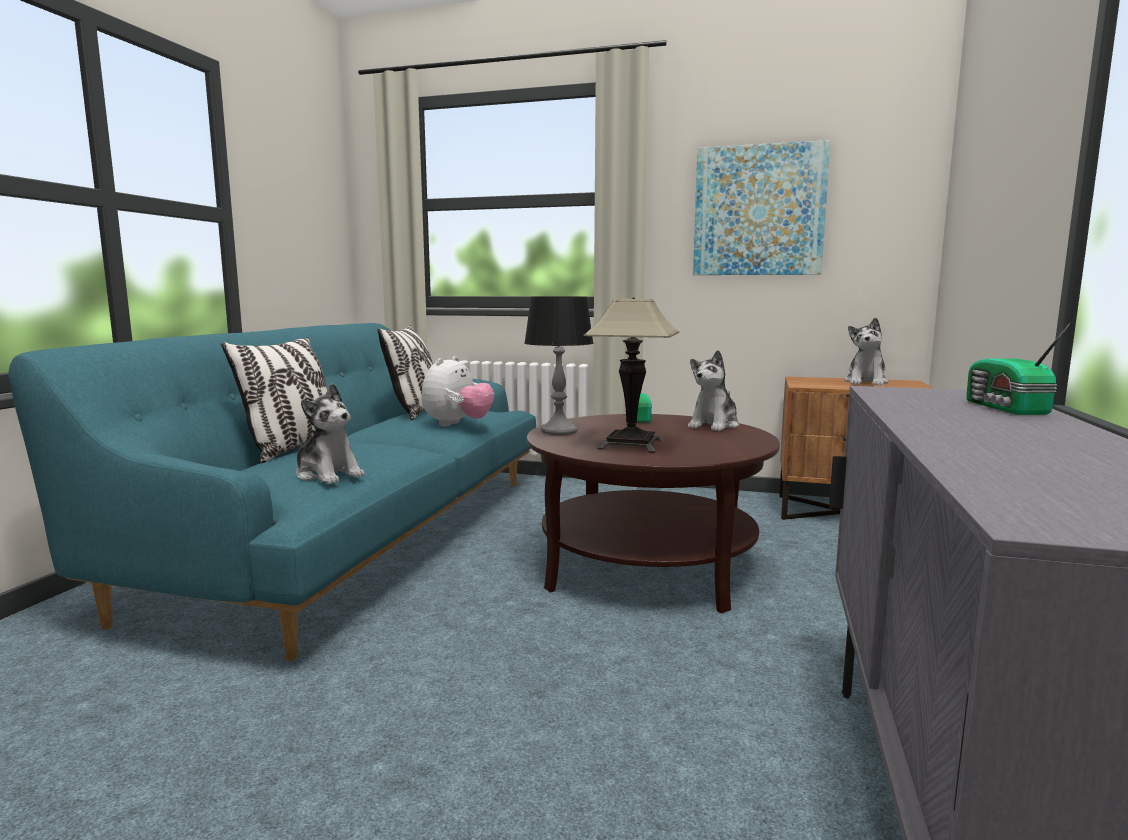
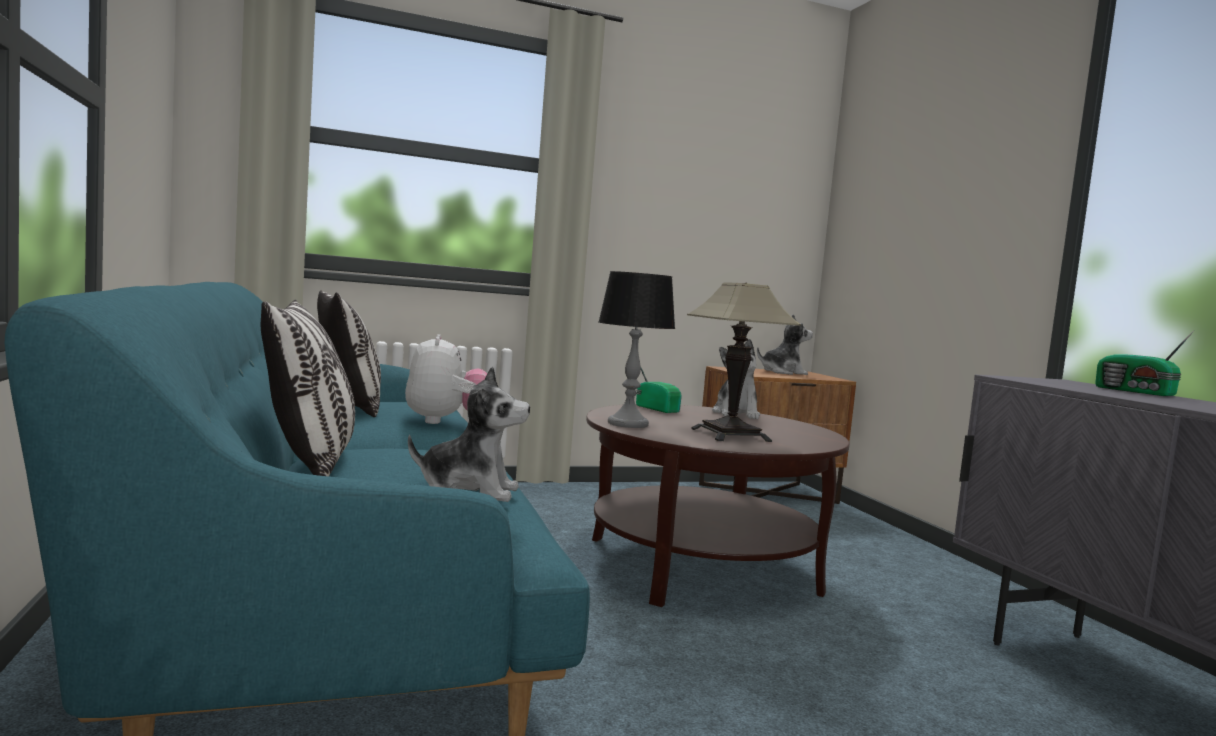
camera: 35 degrees left, 5 degrees down
picture [693,140,830,275] -> none
plush toy [845,318,888,386] -> plush toy turned 90 degrees counterclockwise [757,314,813,375]

